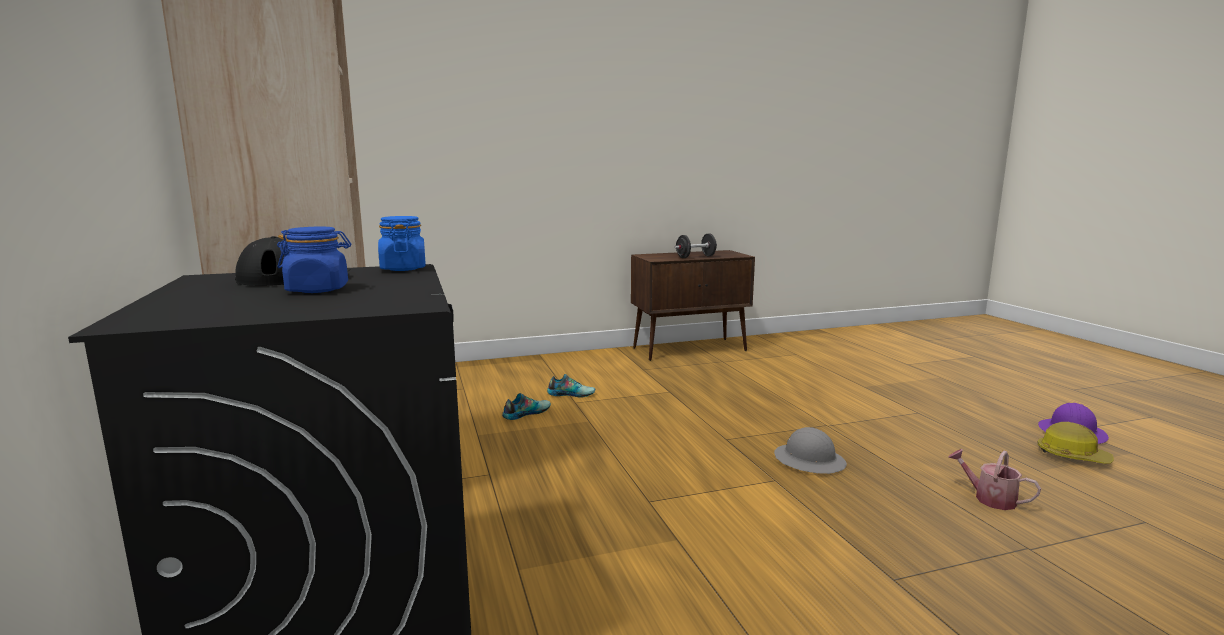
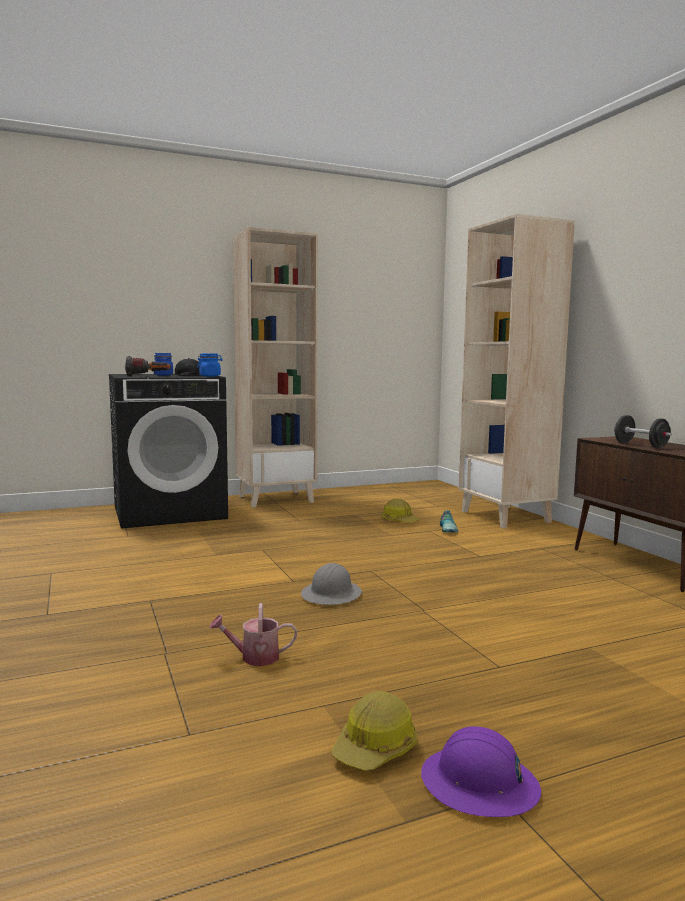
camera: 85 degrees right, 5 degrees down
shoe [502,393,551,420] -> hard hat [381,499,420,522]
watering can [948,449,1041,510] -> watering can turned 135 degrees counterclockwise [209,603,297,666]
none -> flashlight [125,356,171,376]
none -> beige bookcase [458,214,575,528]

